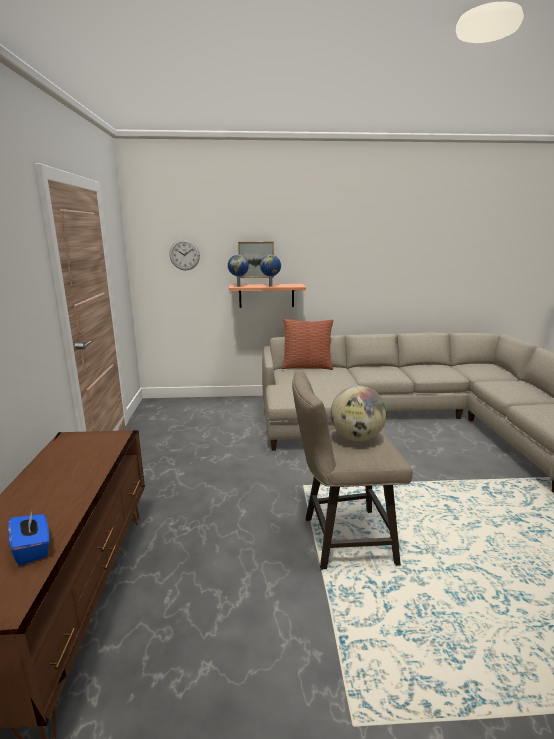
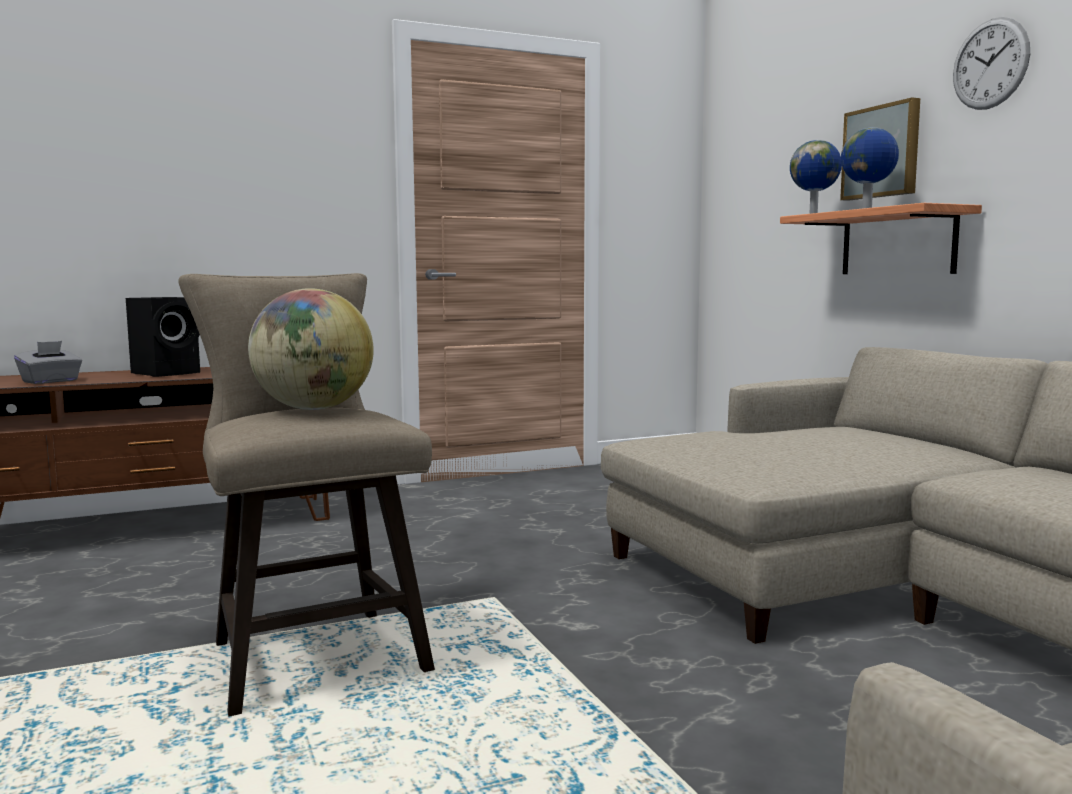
camera: 70 degrees right, 10 degrees down
blue tissue box [8,510,49,566] -> grey tissue box [14,341,82,384]
wall clock [169,239,200,270] -> wall clock moved to [953,17,1030,110]
pillow [282,319,333,370] -> none
none -> black speaker [126,297,200,377]

